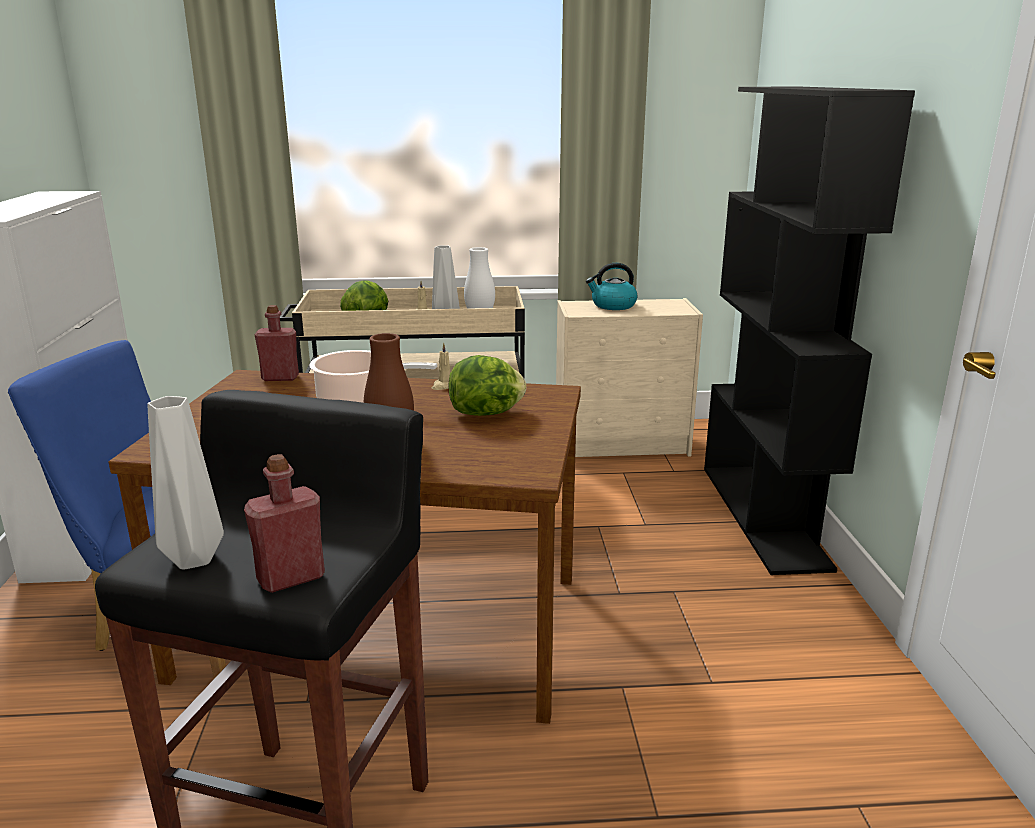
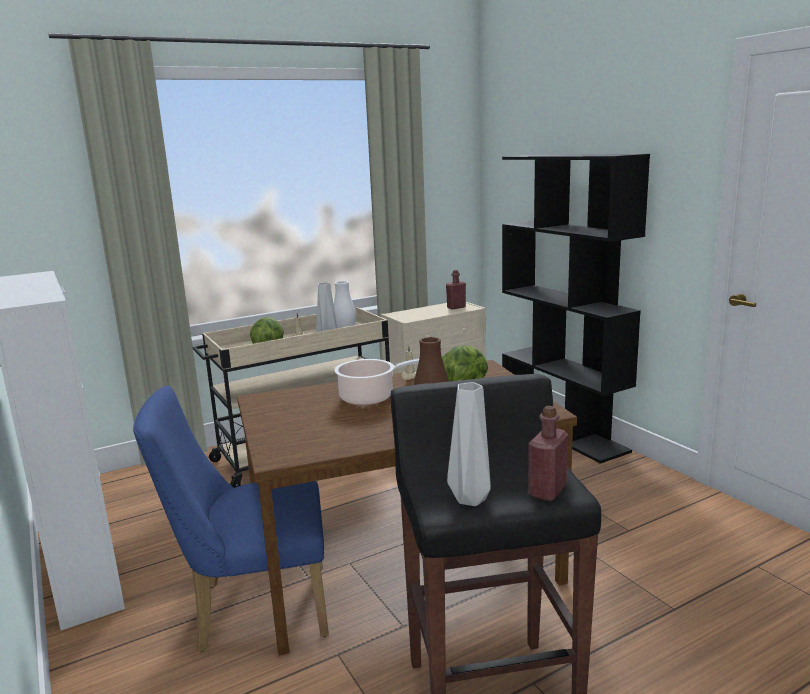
camera: 25 degrees left, 5 degrees down
red bottle [254,305,299,381] -> red bottle moved to [446,270,466,309]
kettle [586,263,638,310] -> none

